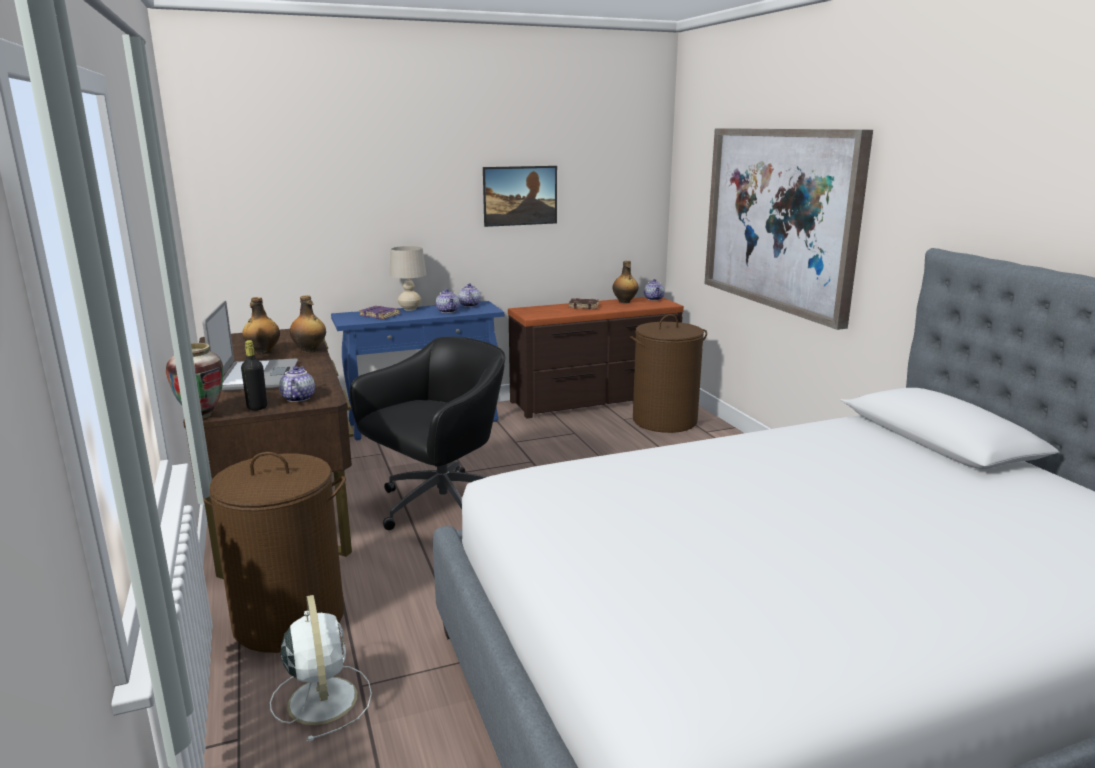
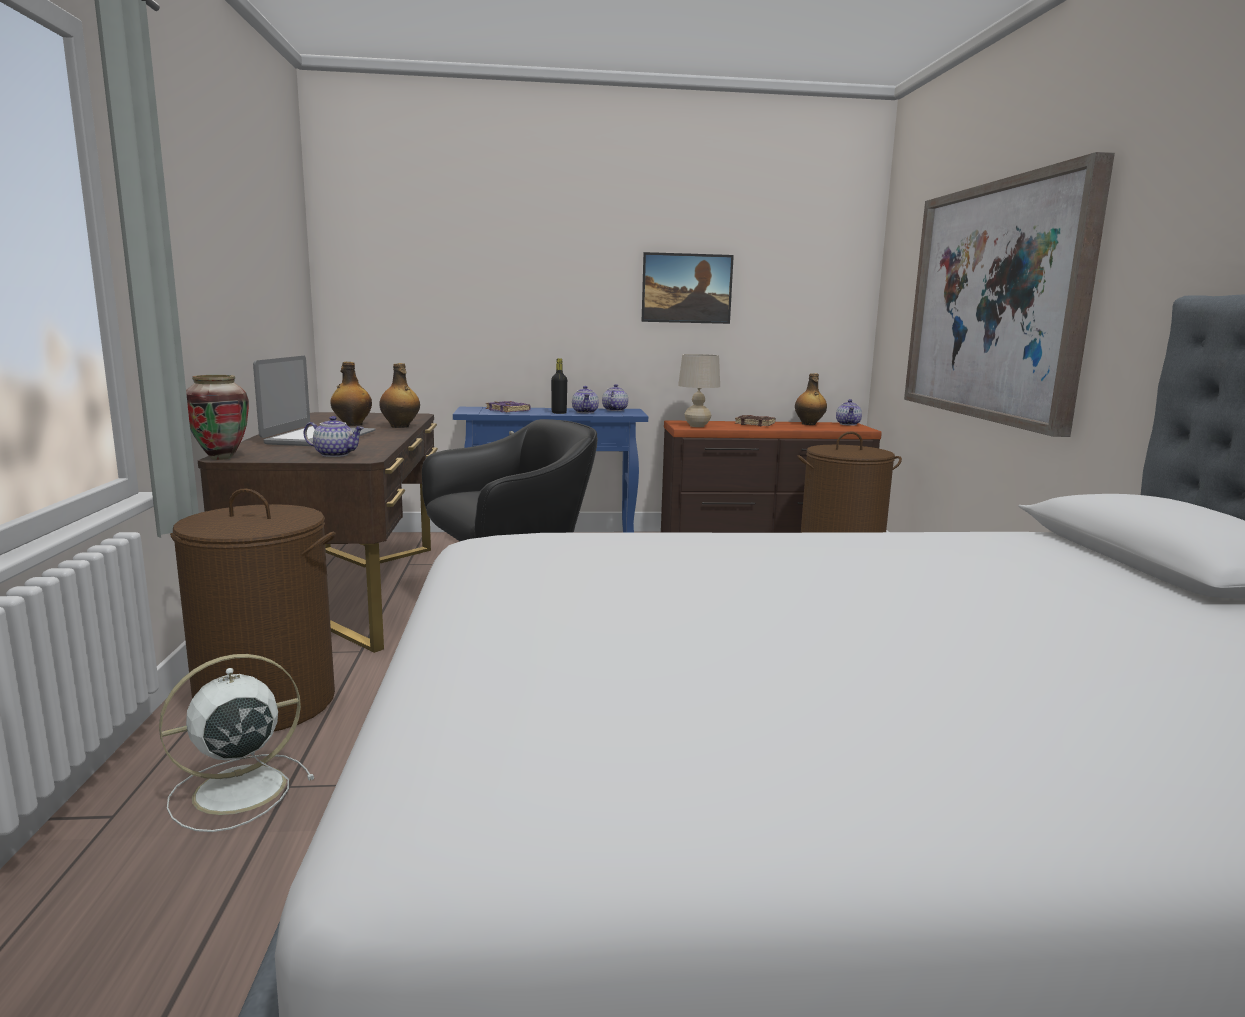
camera: 15 degrees right, 5 degrees down
black bottle [241,340,267,411] -> black bottle moved to [551,358,567,414]
white fan [270,595,372,742] -> white fan turned 120 degrees counterclockwise [159,654,314,832]
teapot [279,366,315,402] -> teapot turned 90 degrees clockwise [303,416,364,457]
beige table lamp [390,246,427,311] -> beige table lamp moved to [678,354,720,427]

